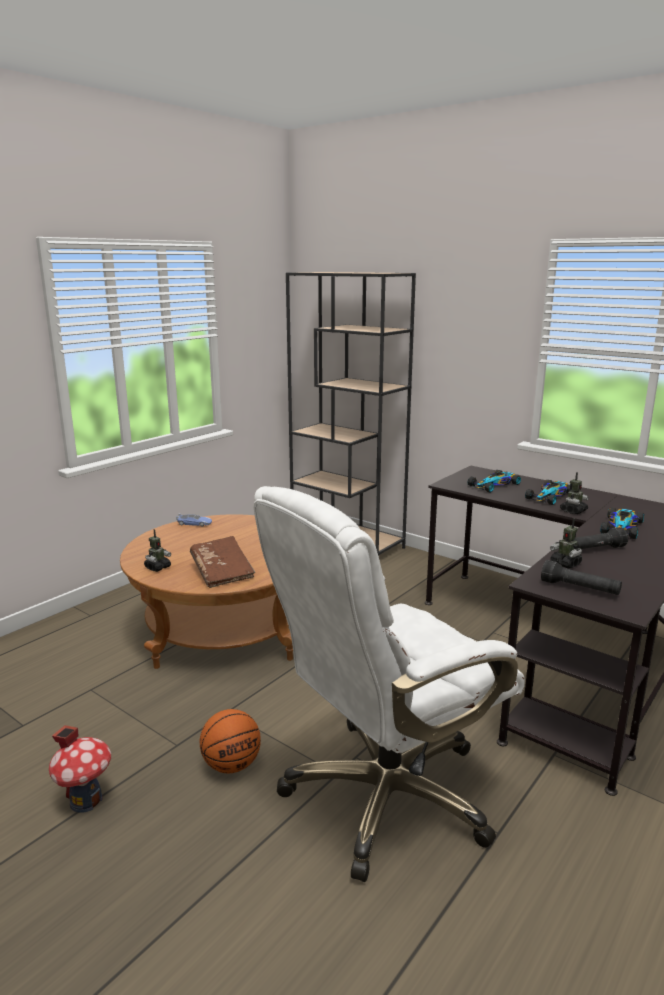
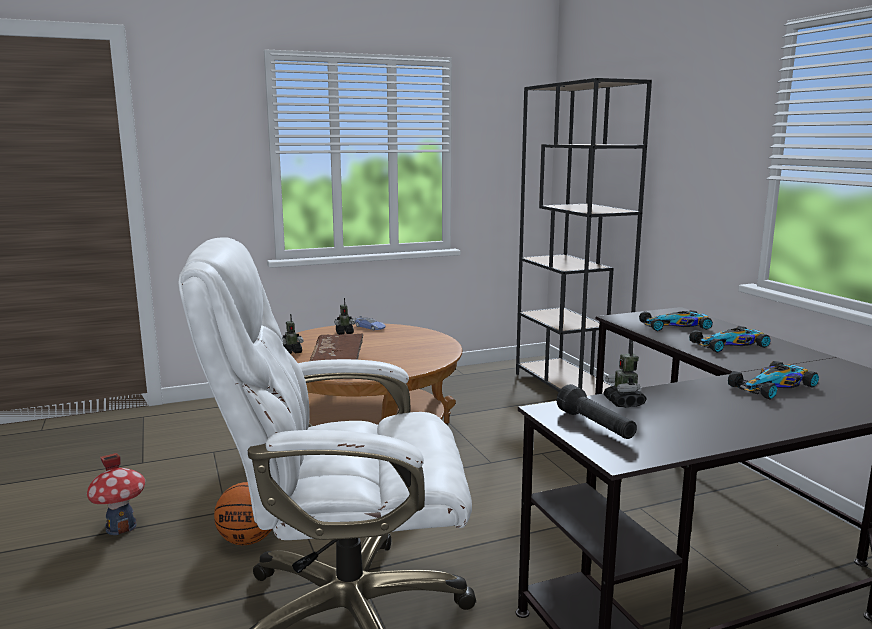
camera: 30 degrees right, 5 degrees down
toy robot [560,472,589,514] -> toy robot moved to [334,298,355,335]
black flashlight [574,527,628,549] -> none

